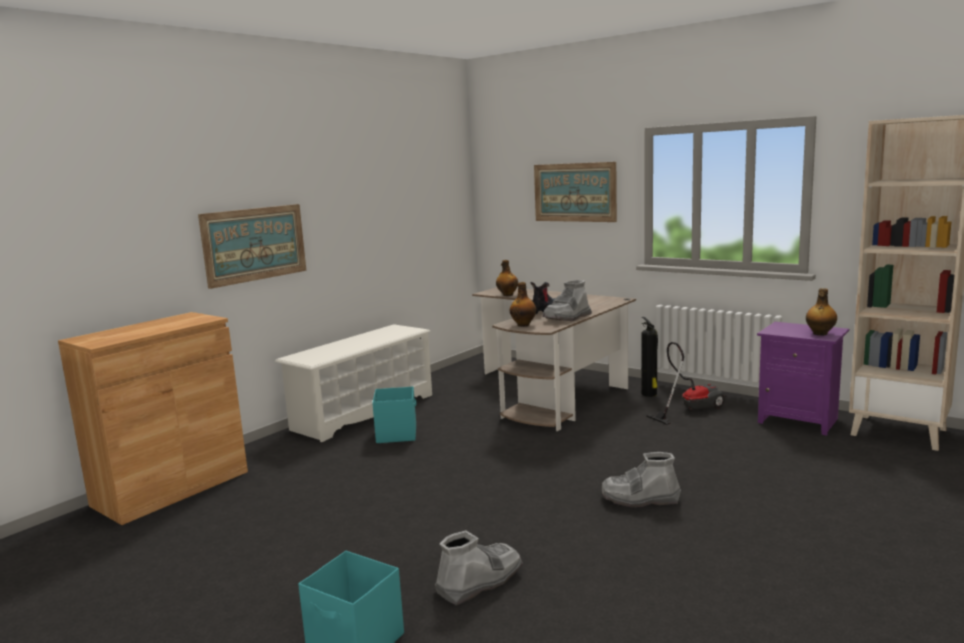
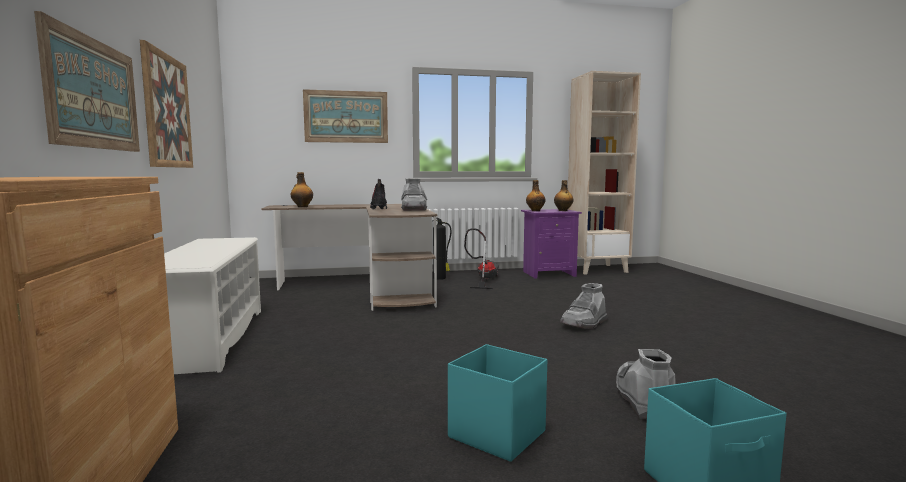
camera: 50 degrees left, 5 degrees down
turquoise storage box [372,386,417,443] -> turquoise storage box moved to [448,344,547,462]
bottle [510,282,536,327] -> bottle moved to [526,180,545,211]
none -> picture [140,40,193,168]

